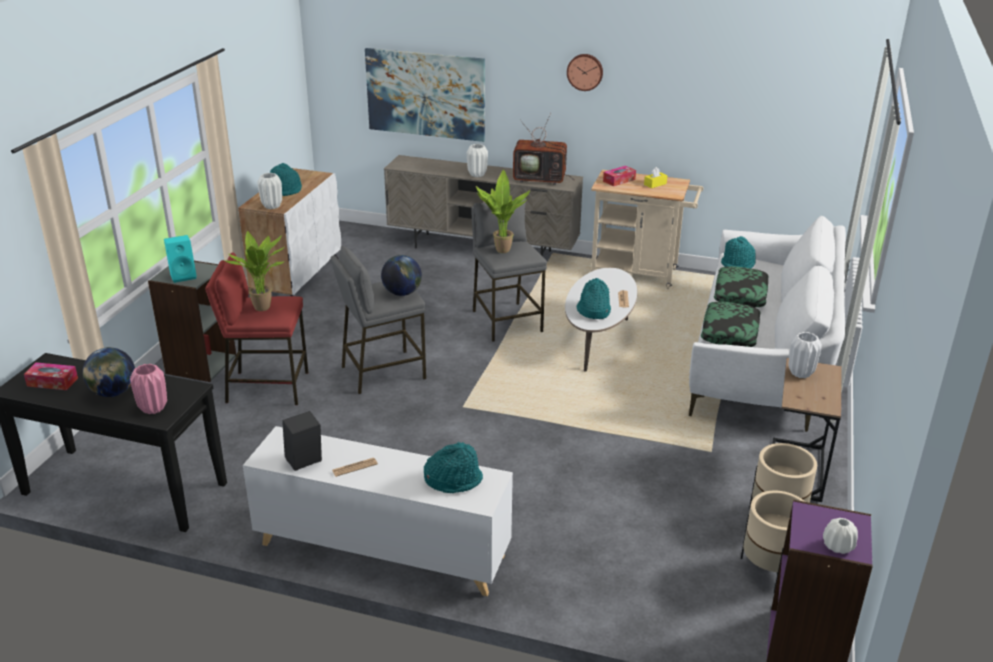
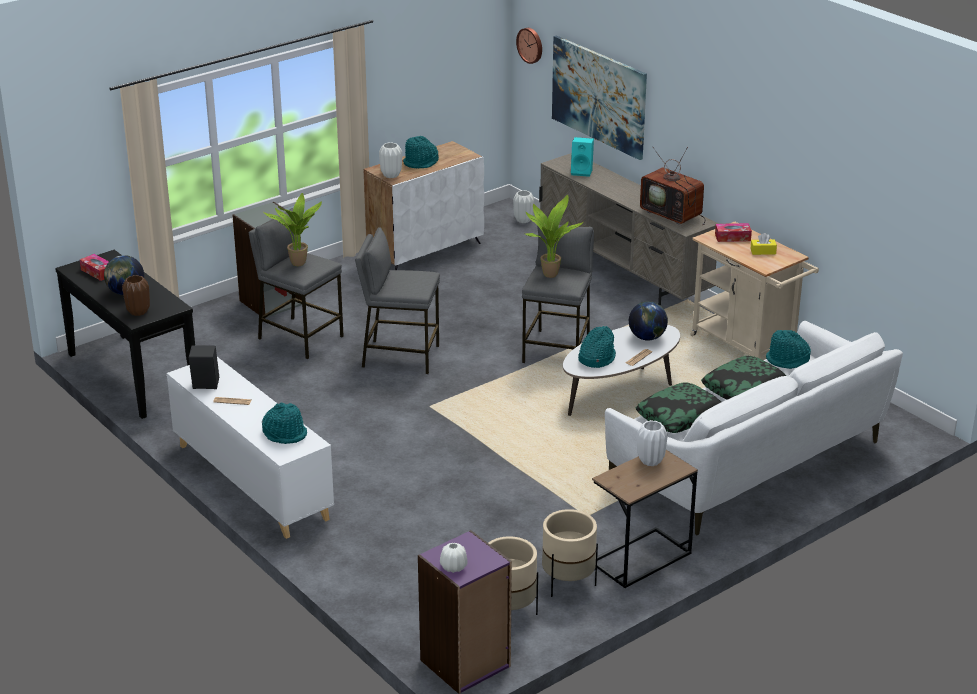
camera: 35 degrees right, 0 degrees up
pink vase [130,364,167,414] -> brown vase [122,275,150,316]
turquoise speaker [164,235,197,283] -> turquoise speaker moved to [571,137,594,177]
red stool [205,252,309,405] -> grey stool [249,208,344,359]
globe [381,255,422,296] -> globe moved to [629,301,668,341]
white vase [467,144,488,177] -> white vase moved to [513,190,535,223]
wall clock [567,54,603,91] -> wall clock moved to [516,28,542,64]

